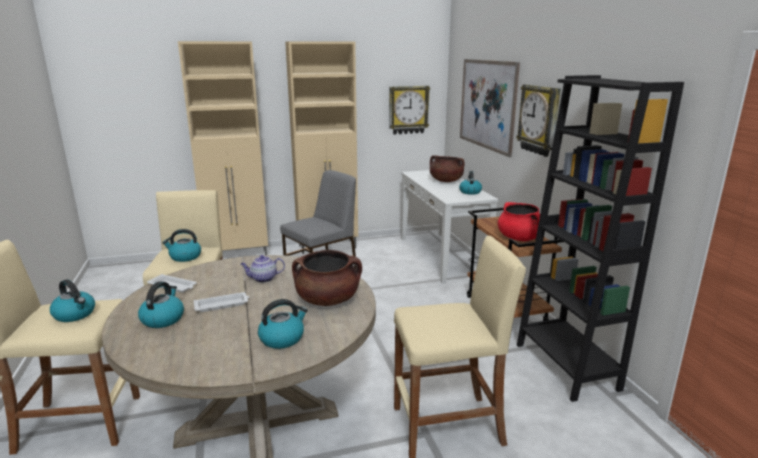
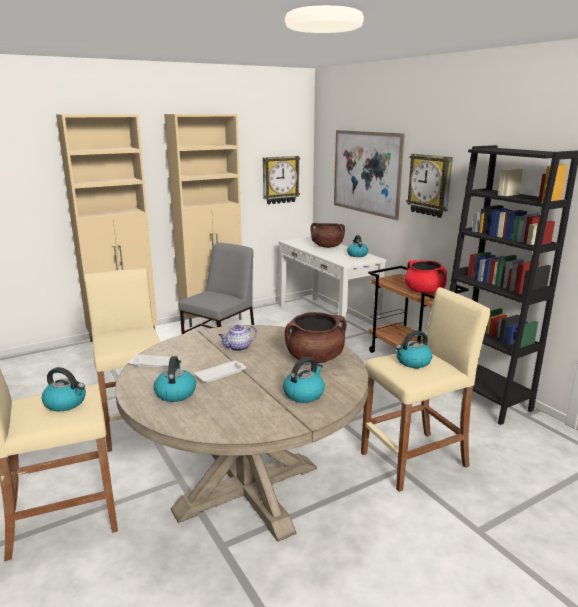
camera: 15 degrees left, 0 degrees up
kettle [162,229,201,262] -> kettle moved to [396,331,432,368]

